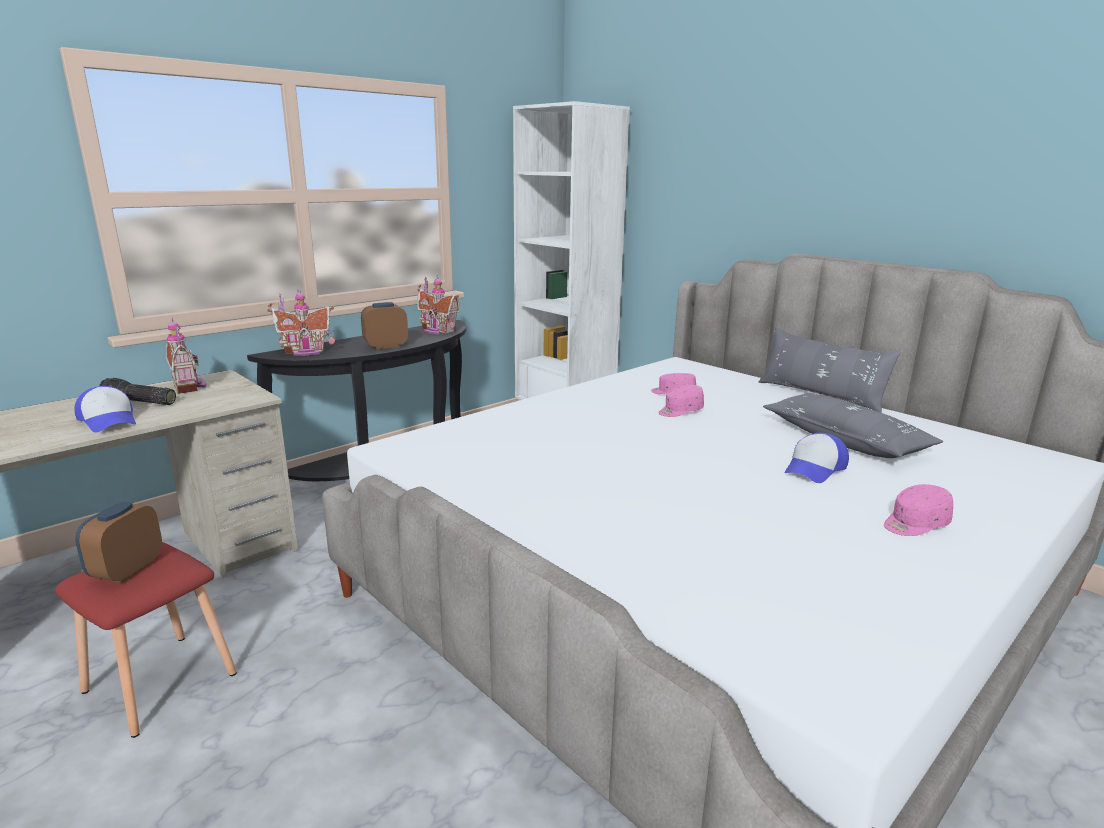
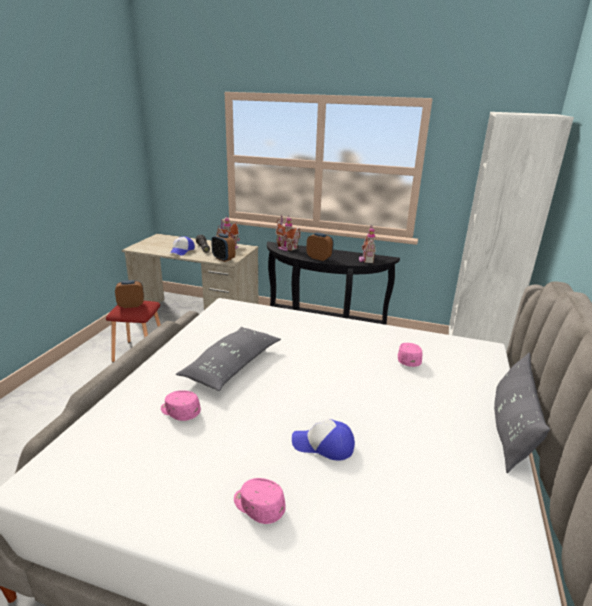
camera: 60 degrees right, 5 degrees up
pink cap [658,384,704,417] -> pink cap moved to [161,390,201,421]
grey pillow [763,393,943,458] -> grey pillow moved to [176,327,281,391]
none -> alarm clock [211,233,235,262]

